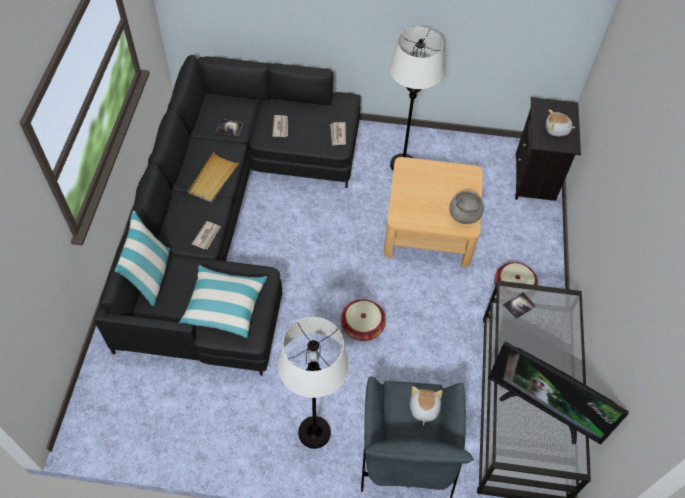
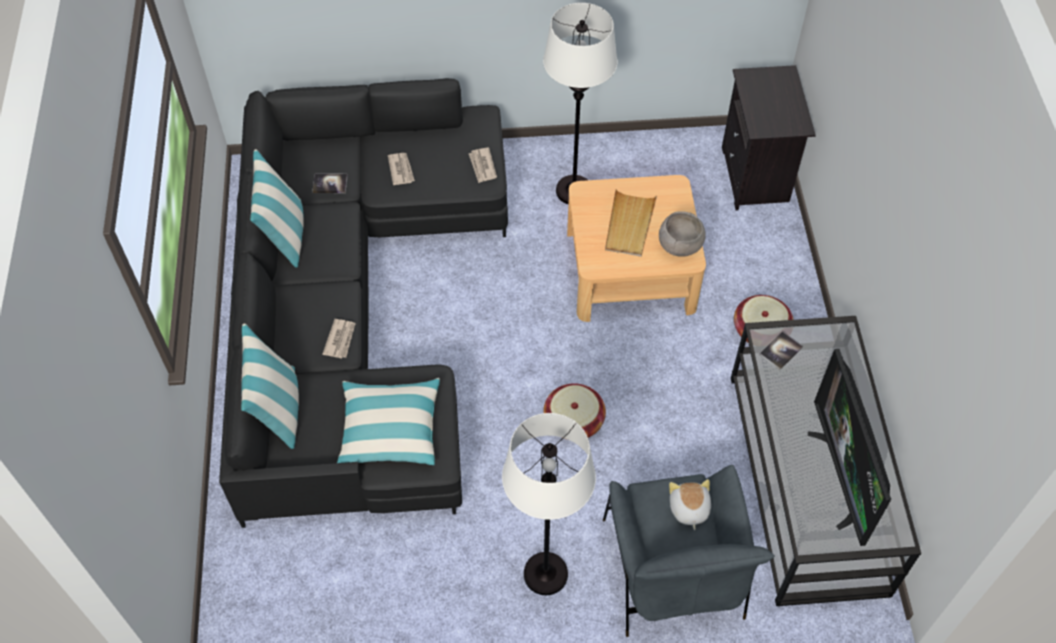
camera: 10 degrees left, 0 degrees up
beige tray [188,152,240,202] -> beige tray moved to [605,189,657,257]
television [488,341,629,445] -> television turned 60 degrees clockwise [808,349,891,546]
plush toy [546,109,575,136] -> none
none -> pillow [250,149,303,268]

